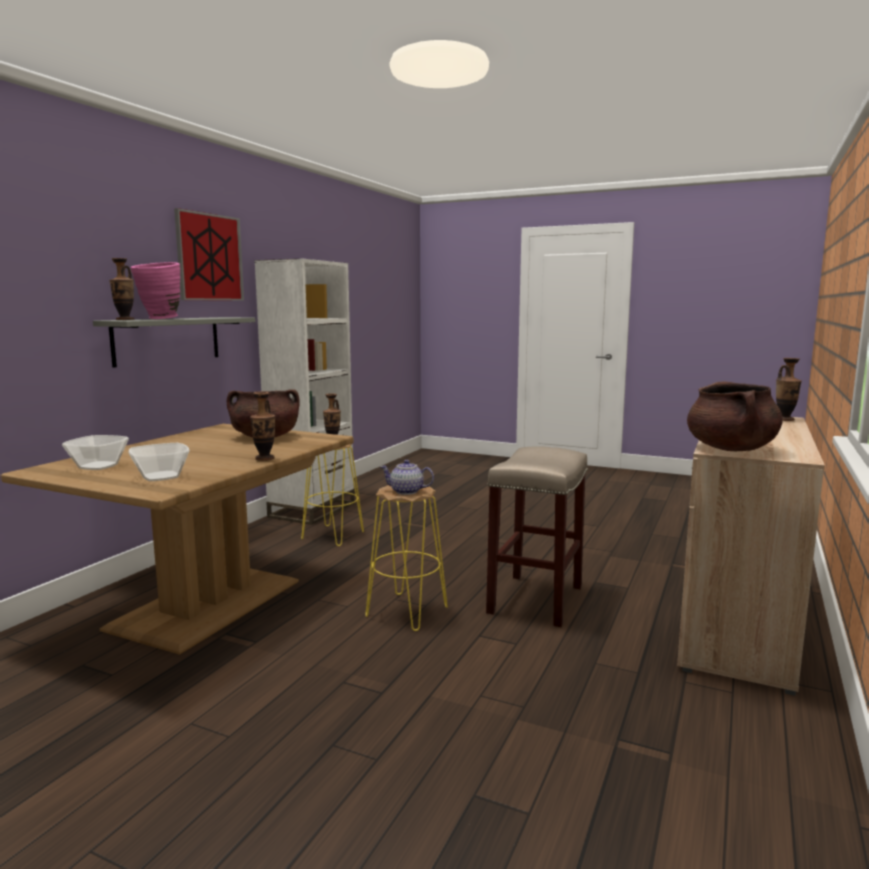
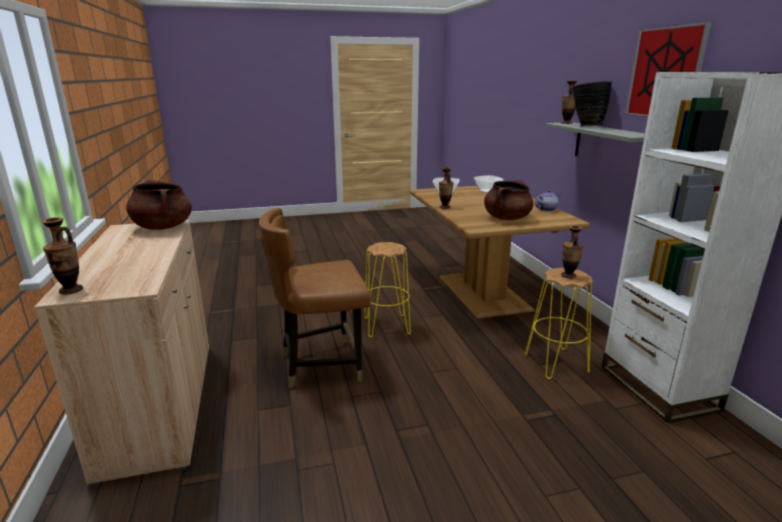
camera: 140 degrees right, 10 degrees up
pink vase [131,262,180,319] -> black vase [573,81,612,126]
teapot [380,460,434,495] -> teapot moved to [535,190,561,211]
beige stool [486,446,588,627] -> brown chair [259,208,371,388]

